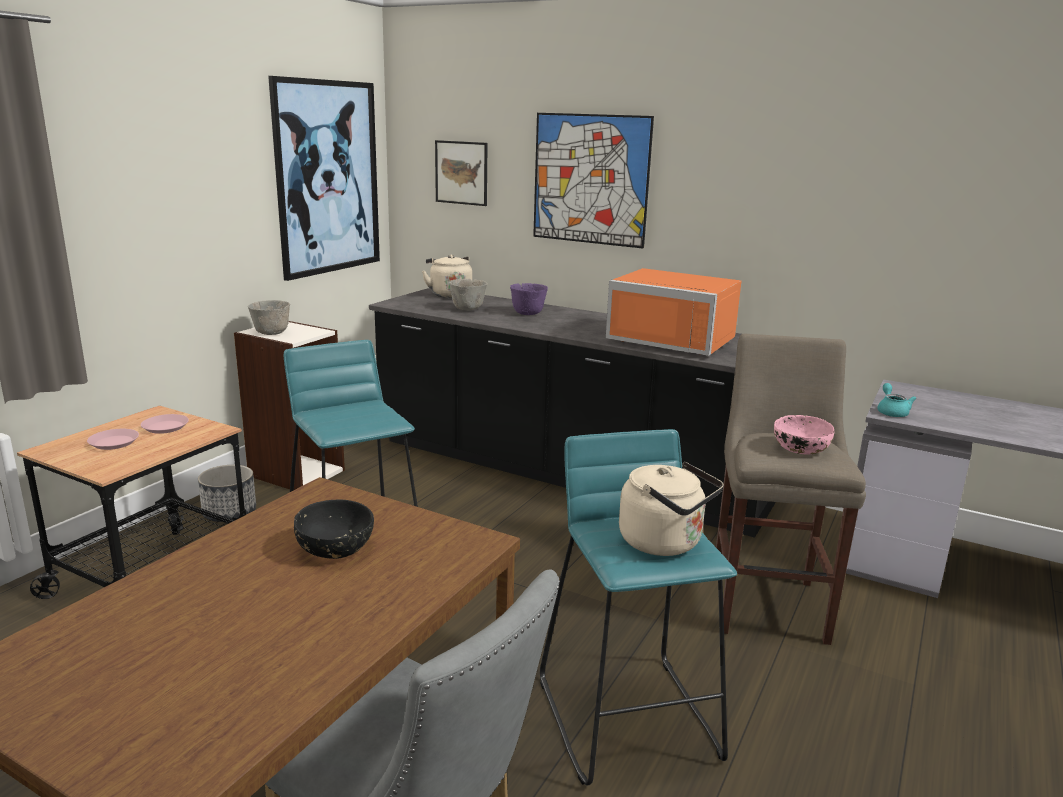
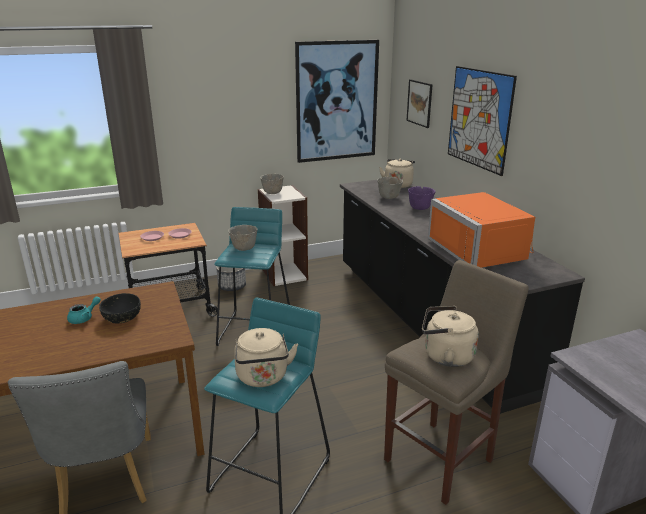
camera: 40 degrees right, 5 degrees up
pink bowl [774,415,834,455] -> beige kettle [422,306,479,367]
turquoise teapot [877,383,916,417] -> turquoise teapot moved to [67,296,101,324]
none -> grey bowl [228,225,258,251]

